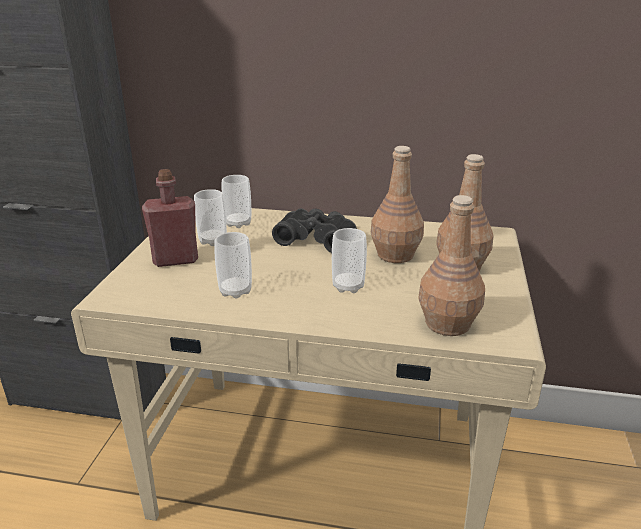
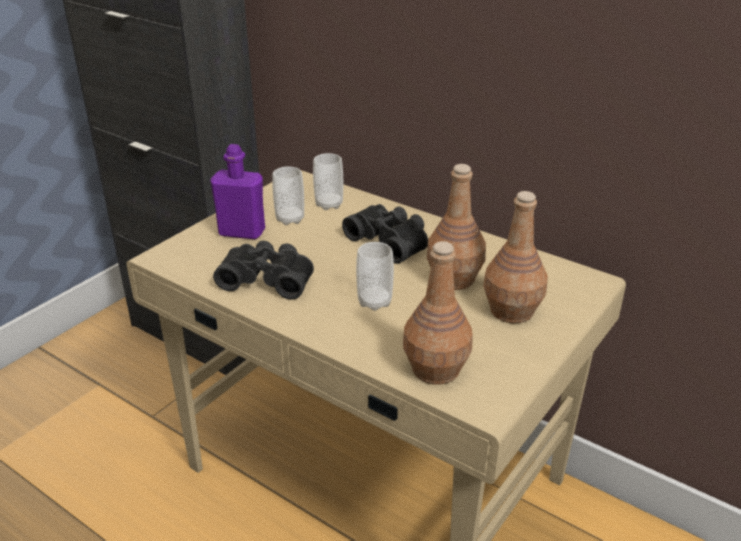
camera: 25 degrees right, 5 degrees up
red bottle [142,169,198,267] -> purple bottle [211,144,265,239]
cup [214,232,252,299] -> black binoculars [213,241,314,300]

